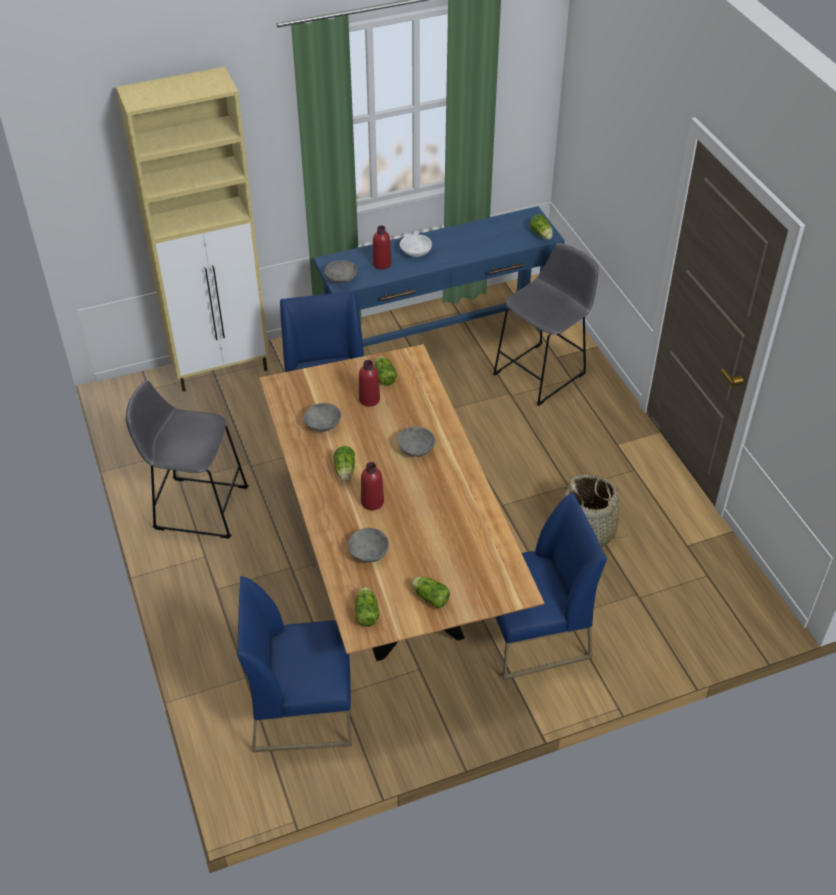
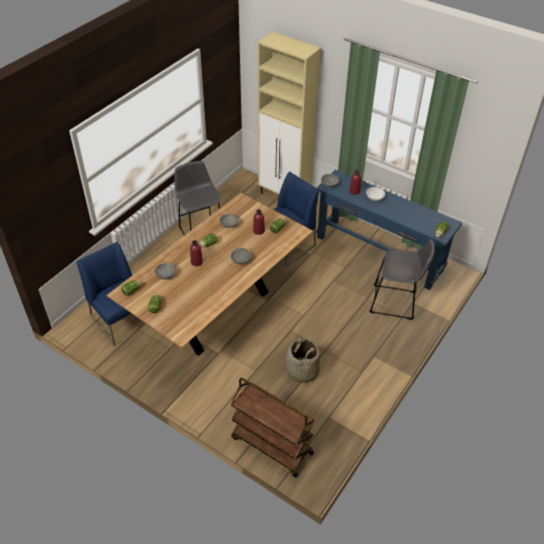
camera: 55 degrees right, 0 degrees up
blue chair [495,492,607,680] -> none
none -> brown cart [230,378,315,478]

